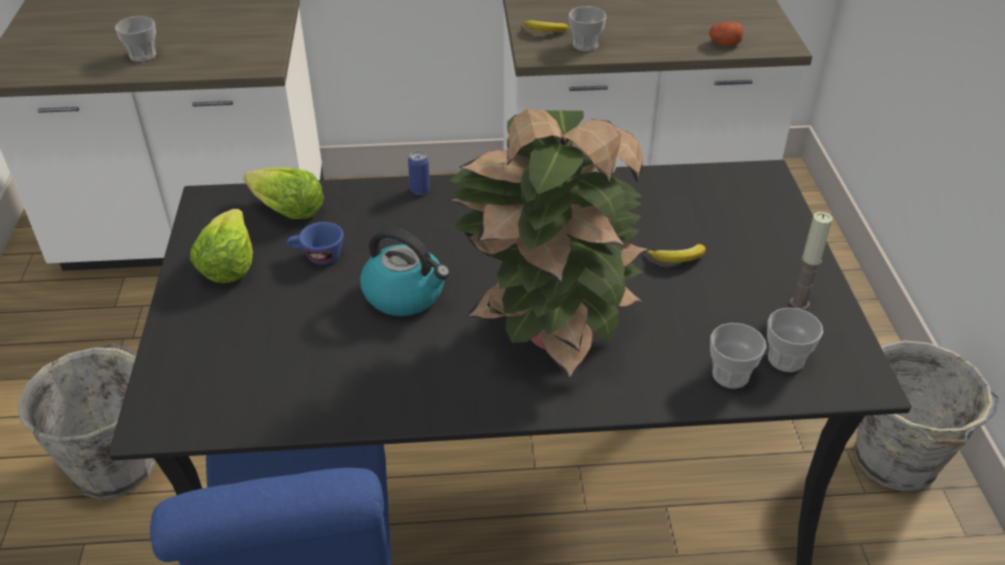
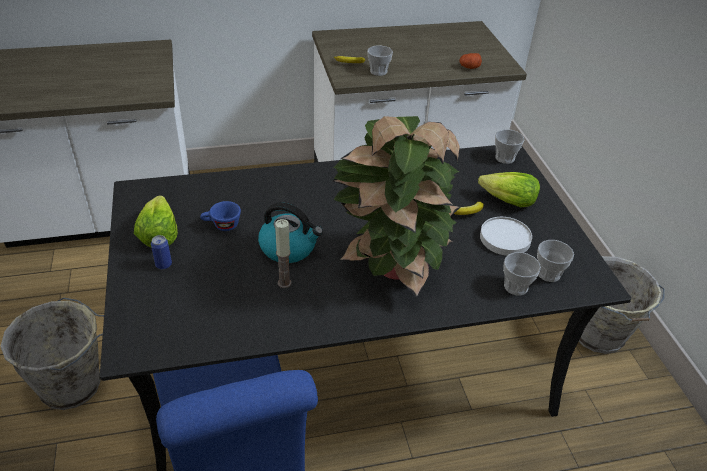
camera: 10 degrees left, 0 degrees up
cup [115,16,156,62] -> cup moved to [495,129,524,164]
lettuce [243,167,324,219] -> lettuce moved to [478,172,540,207]
can [408,151,430,195] -> can moved to [151,235,172,270]
candle [790,212,833,310] -> candle moved to [275,219,291,288]
none -> white plate [480,217,532,256]

